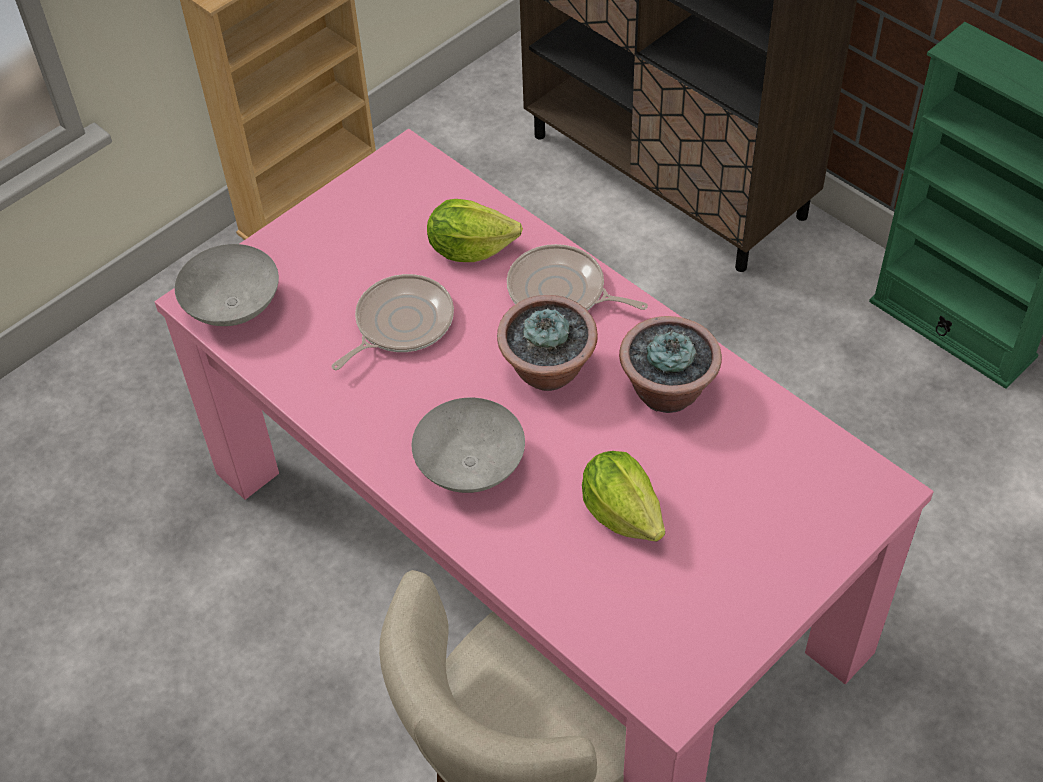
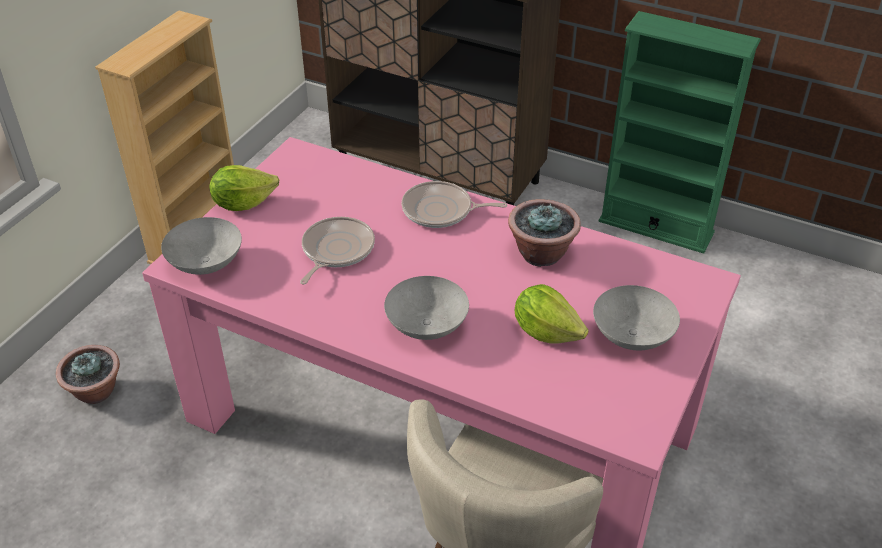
camera: 20 degrees left, 10 degrees down
lettuce [427,199,523,262] -> lettuce moved to [209,165,279,211]
potted plant [497,295,598,391] -> potted plant moved to [56,345,120,404]
none -> grey bowl [593,285,680,350]

